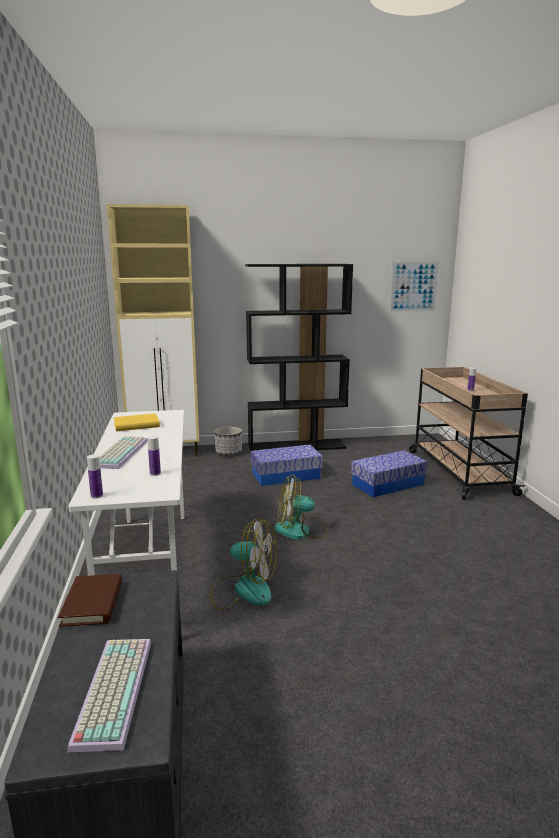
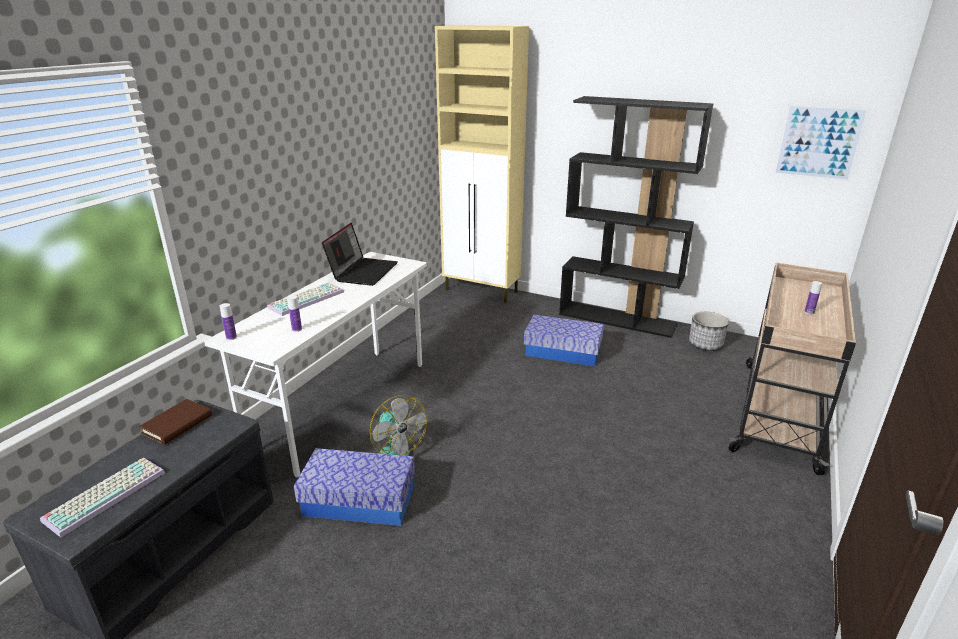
camera: 35 degrees right, 10 degrees up
yellow book [114,413,160,431] -> laptop [322,223,397,286]
planter [214,426,242,456] -> planter moved to [689,312,729,351]
fan [275,475,328,539] -> none
storage box [351,450,428,497] -> storage box moved to [294,448,415,526]

